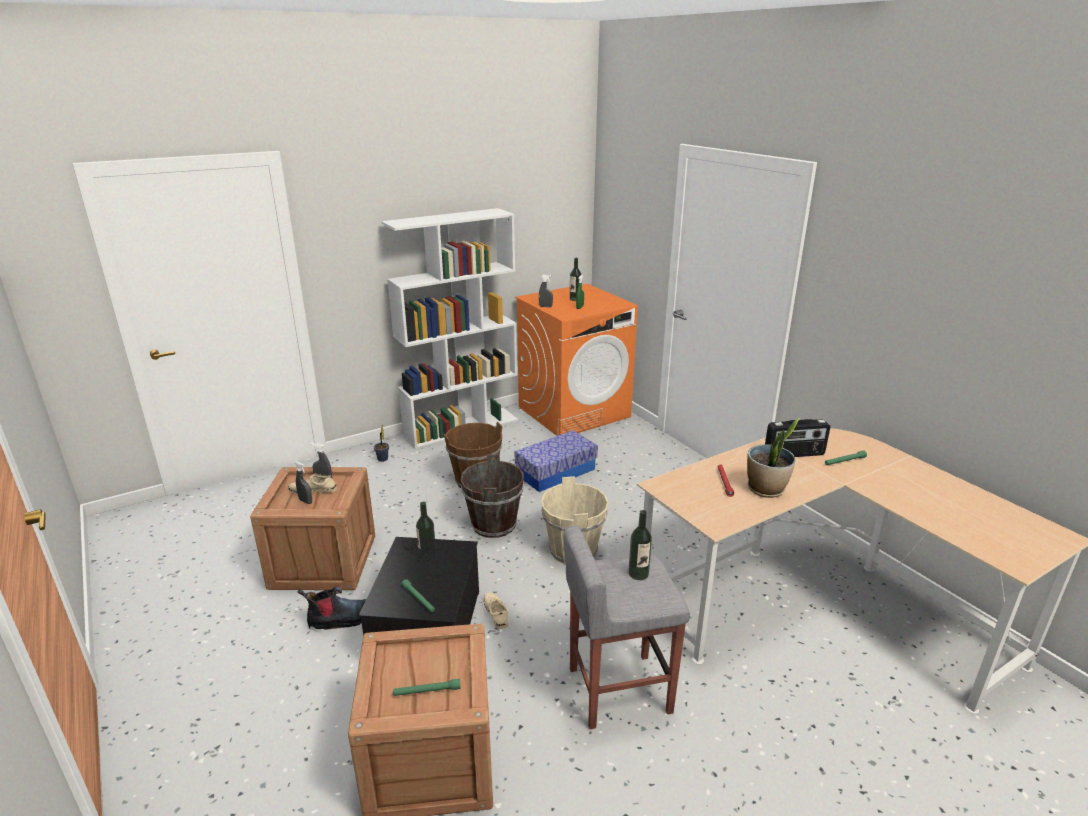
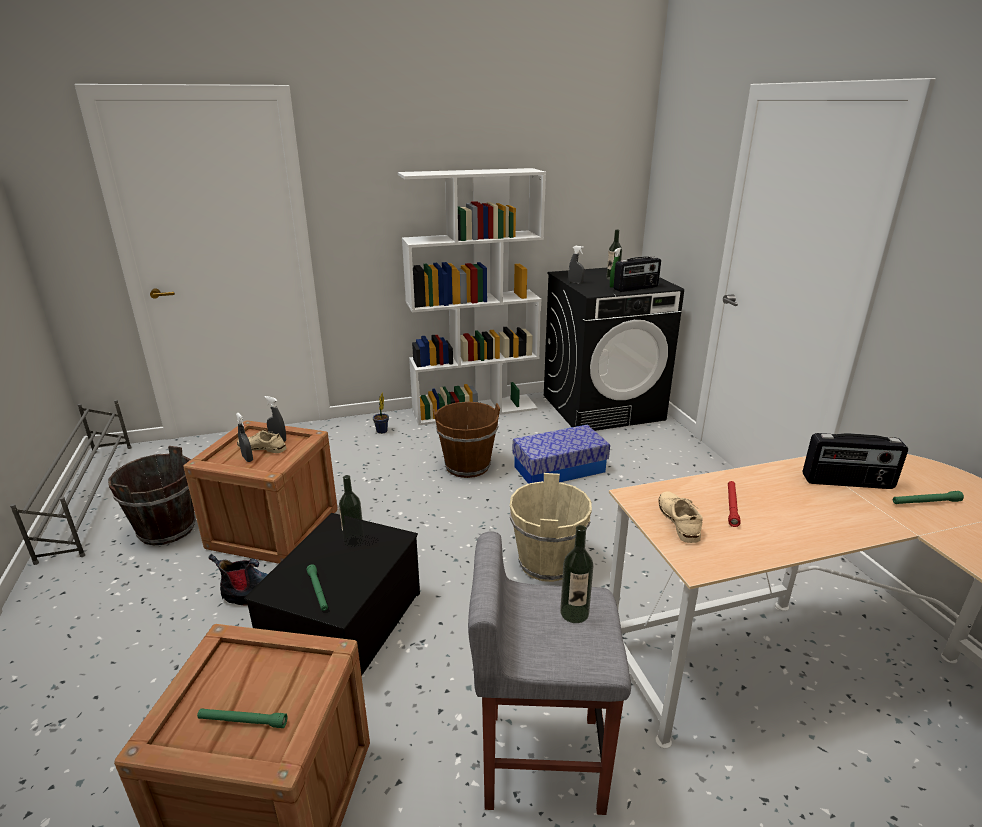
camera: 15 degrees right, 0 degrees up
brown bucket [460,454,524,538] -> brown bucket moved to [108,446,196,545]
beige shoe [484,592,508,629] -> beige shoe moved to [659,491,703,543]
orange washing machine [515,284,638,436] -> black washing machine [544,268,684,431]
potted plant [747,417,801,498] -> none
none -> grey shoe rack [10,400,132,565]
none -> radio [613,256,661,292]

